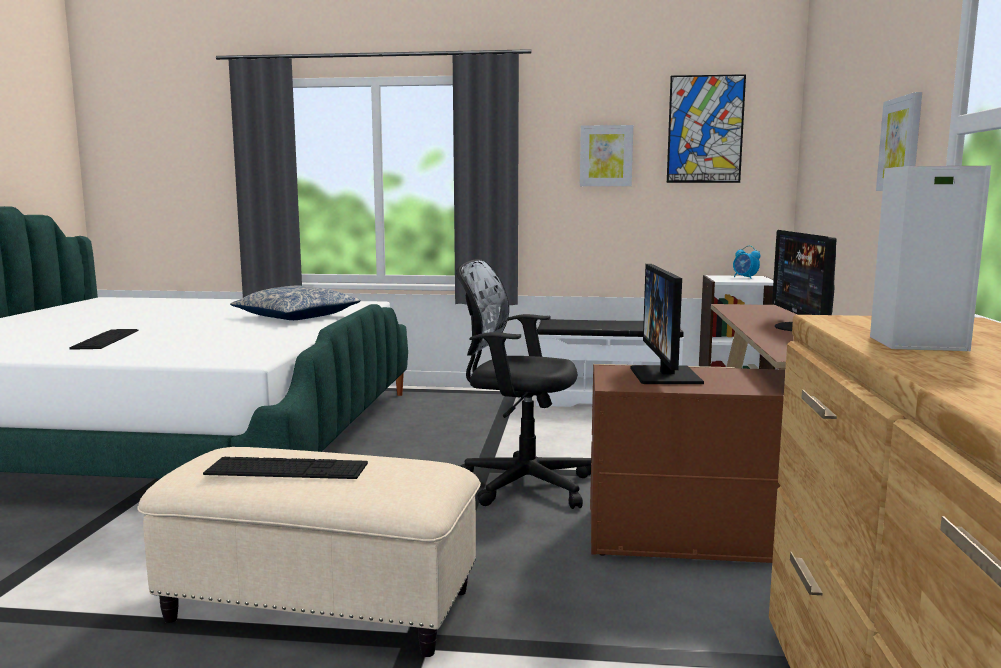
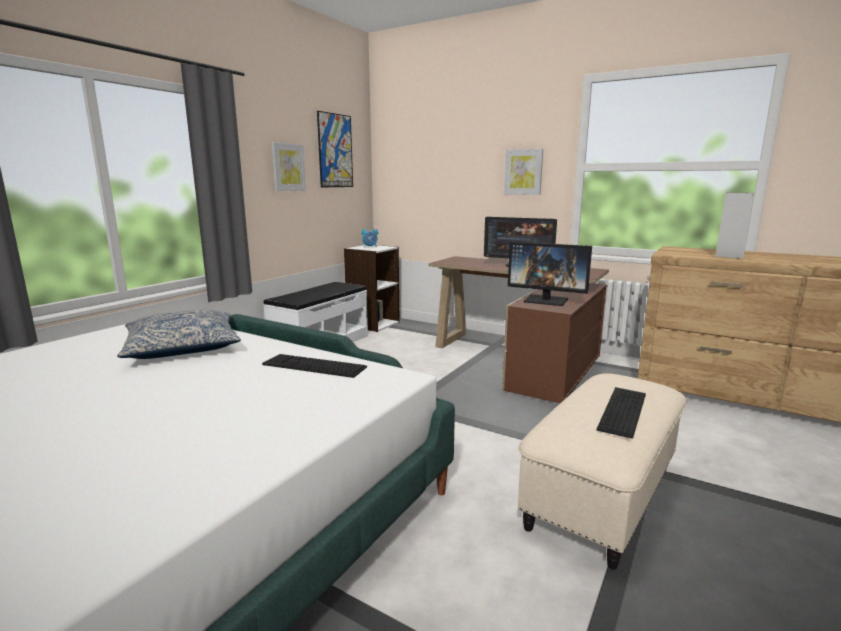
camera: 65 degrees left, 5 degrees up
keyboard [69,329,139,350] -> keyboard moved to [262,354,367,378]
black office chair [456,259,591,509] -> none

